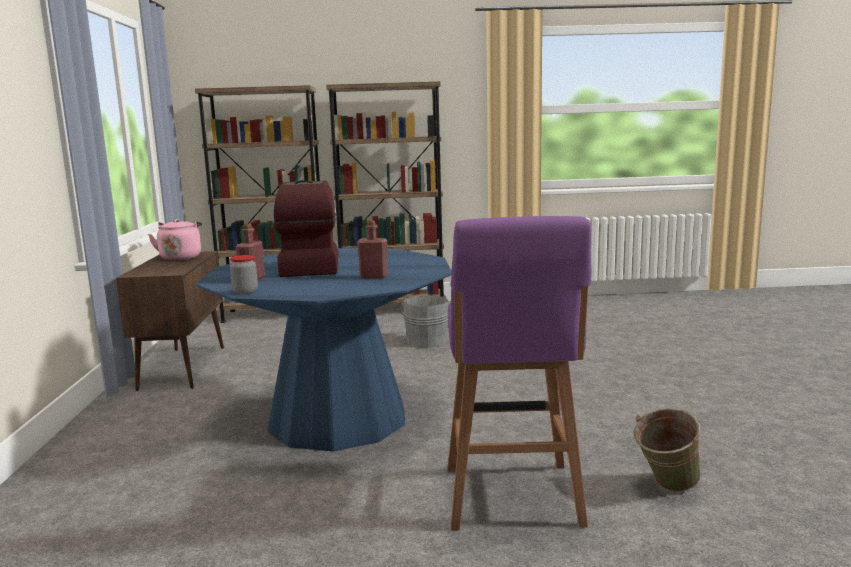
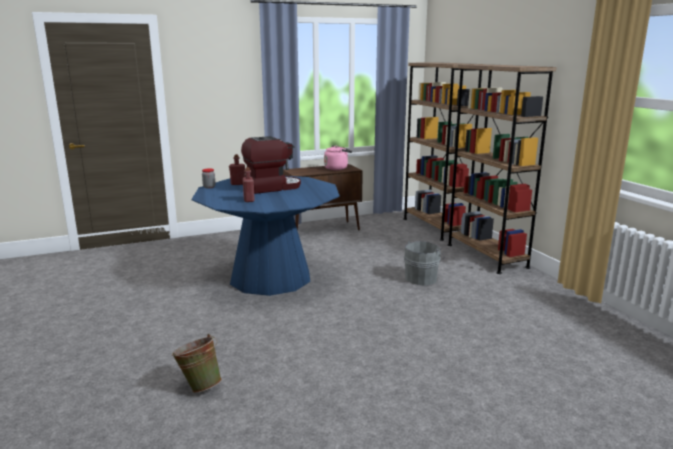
camera: 70 degrees right, 5 degrees up
purple stool [447,216,592,531] -> none

